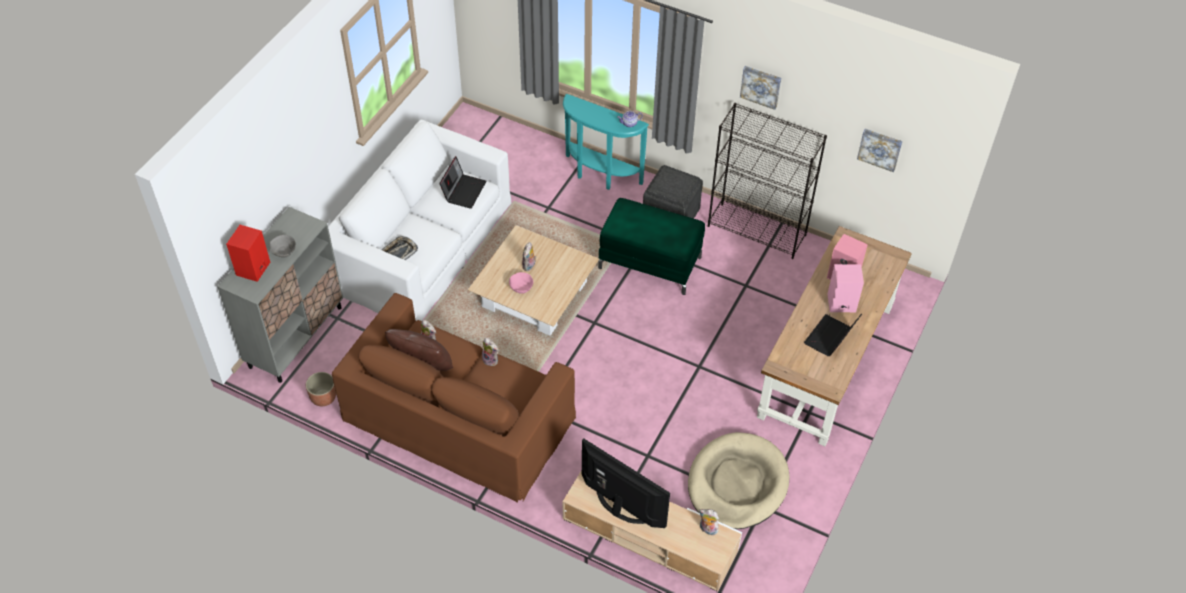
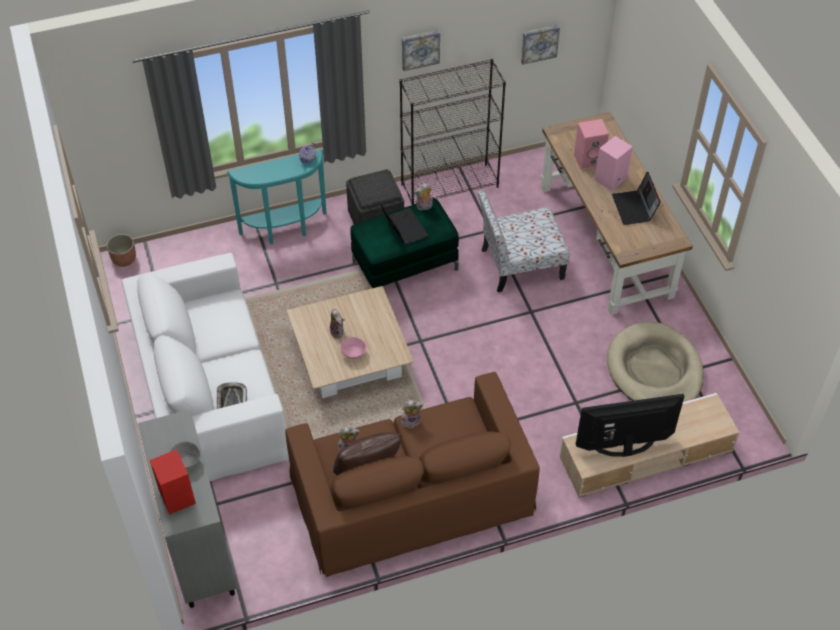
camera: 45 degrees left, 0 degrees up
planter [306,372,336,406] -> planter moved to [107,234,136,267]
laptop [439,156,487,209] -> laptop moved to [379,201,428,245]
plush toy [699,509,719,535] -> plush toy moved to [414,183,433,211]
none -> chair [478,190,570,292]

